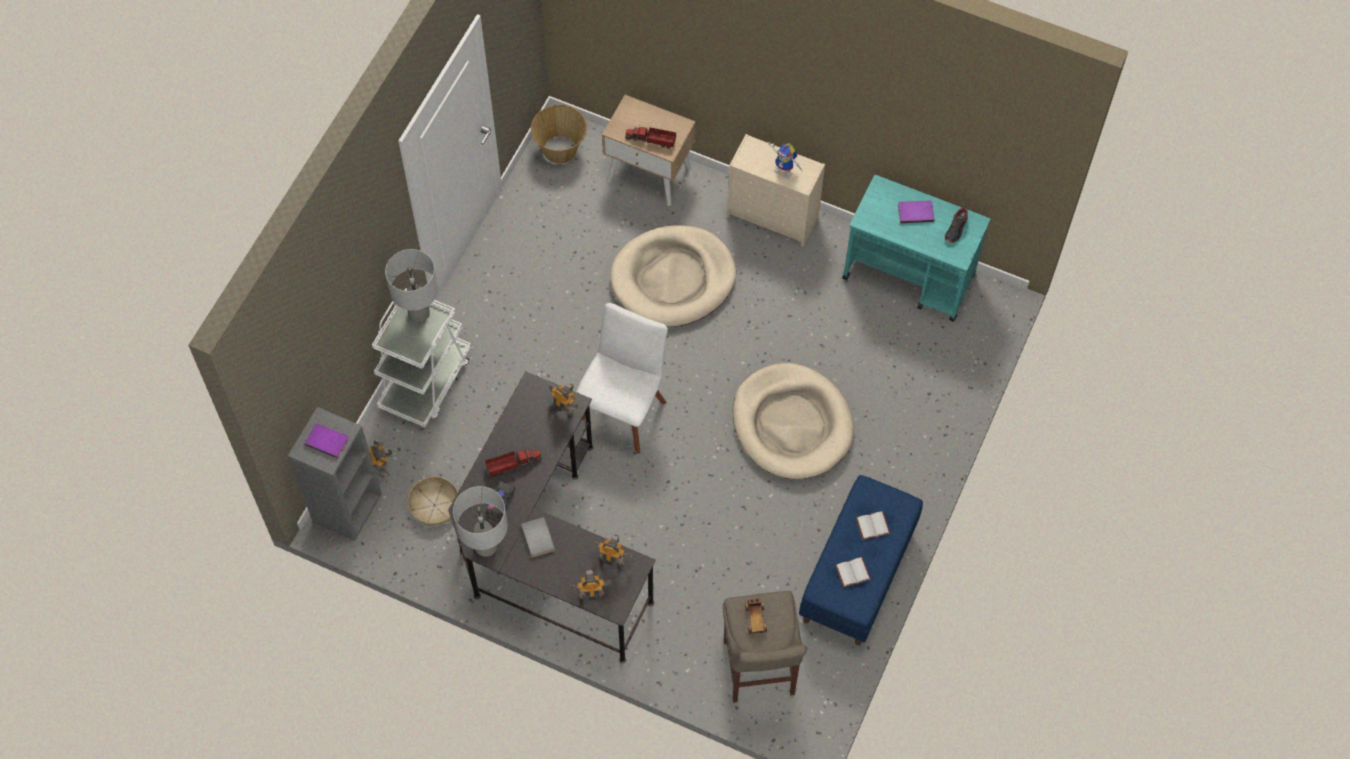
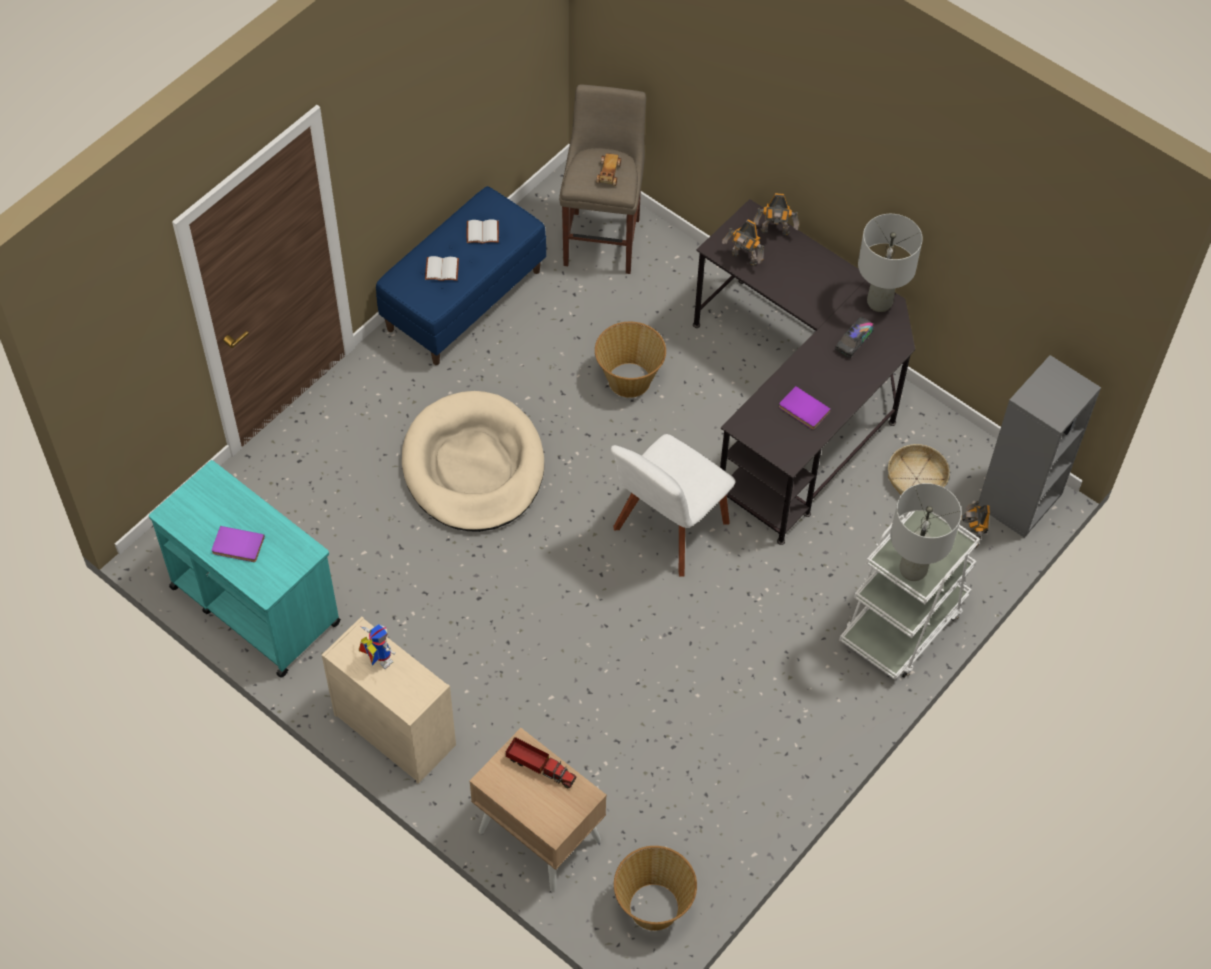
camera: 165 degrees left, 5 degrees down
purple book [305,424,349,459] -> purple book moved to [779,386,831,429]
toy truck [485,449,542,476] -> none
grey book [521,517,555,558] -> none
toy robot [549,383,583,416] -> none
beige dog bed [610,225,736,327] -> none
shoe [945,206,968,243] -> none
none -> basket [595,322,666,398]

